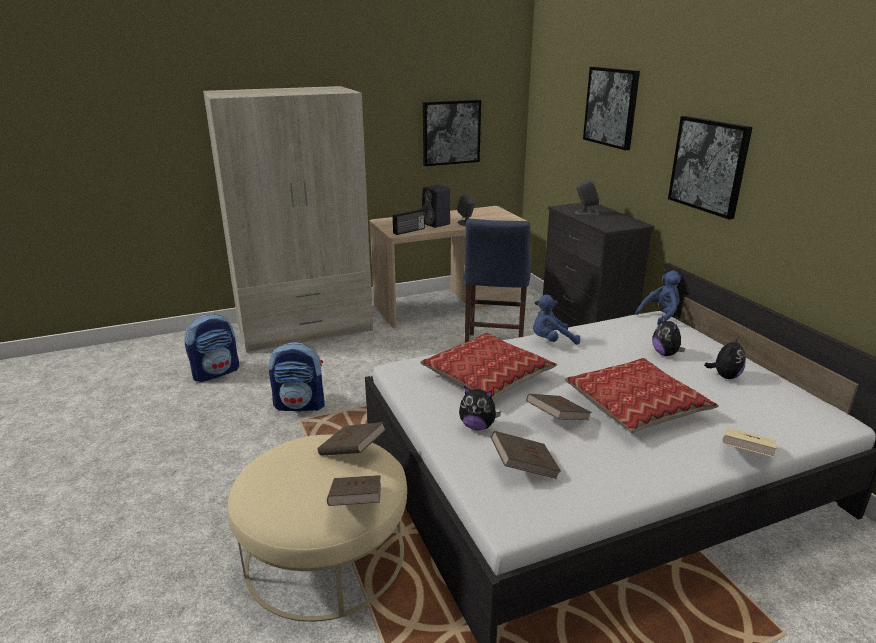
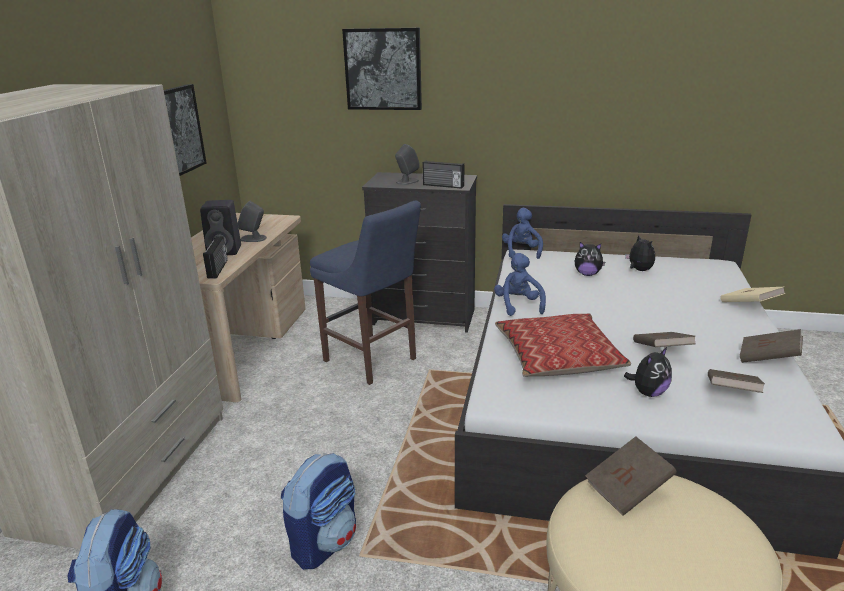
camera: 55 degrees left, 0 degrees up
brown book [327,475,381,506] -> brown book moved to [740,329,803,363]
blue plush toy [533,295,580,345] -> blue plush toy turned 150 degrees clockwise [494,253,546,316]
pillow [565,358,719,433] -> none
picture [668,116,753,219] -> none
none -> radio [423,161,464,189]

